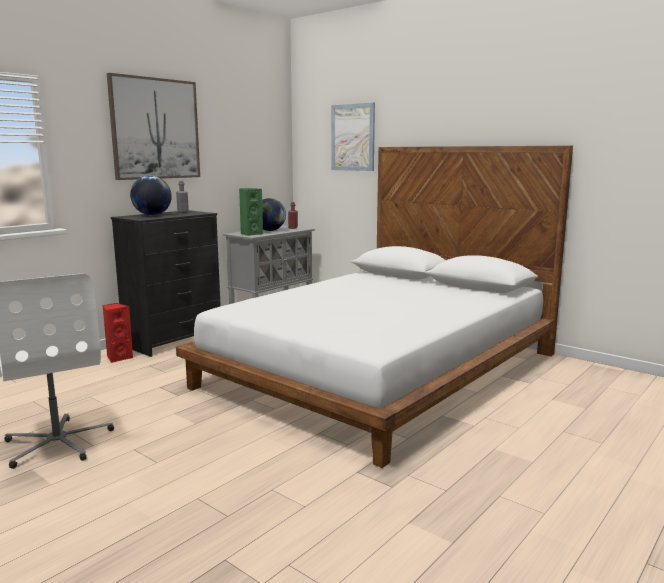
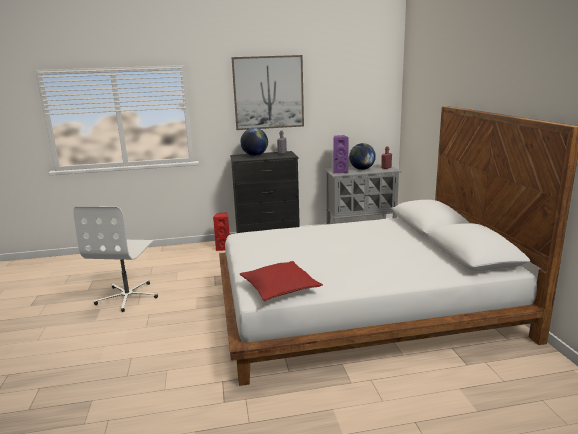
camera: 40 degrees right, 5 degrees up
green speaker [239,188,263,236] -> purple speaker [334,135,349,173]
picture [331,102,375,171] -> none
none -> red pillow [239,261,323,301]

